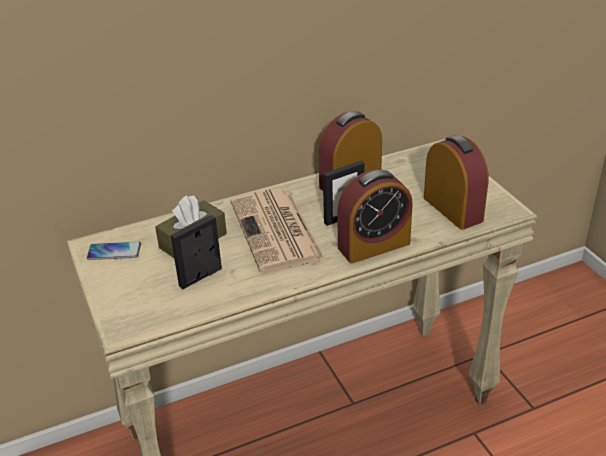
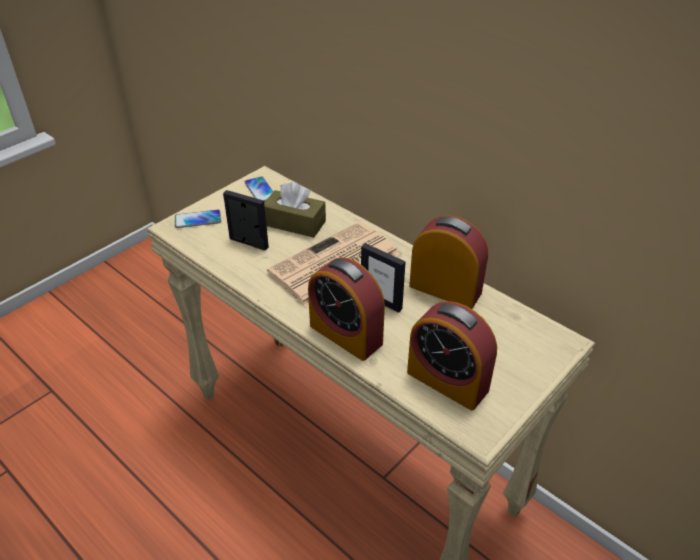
camera: 65 degrees right, 5 degrees up
alarm clock [424,135,489,230] -> alarm clock turned 90 degrees clockwise [407,301,497,410]
none -> phone [175,210,221,228]

